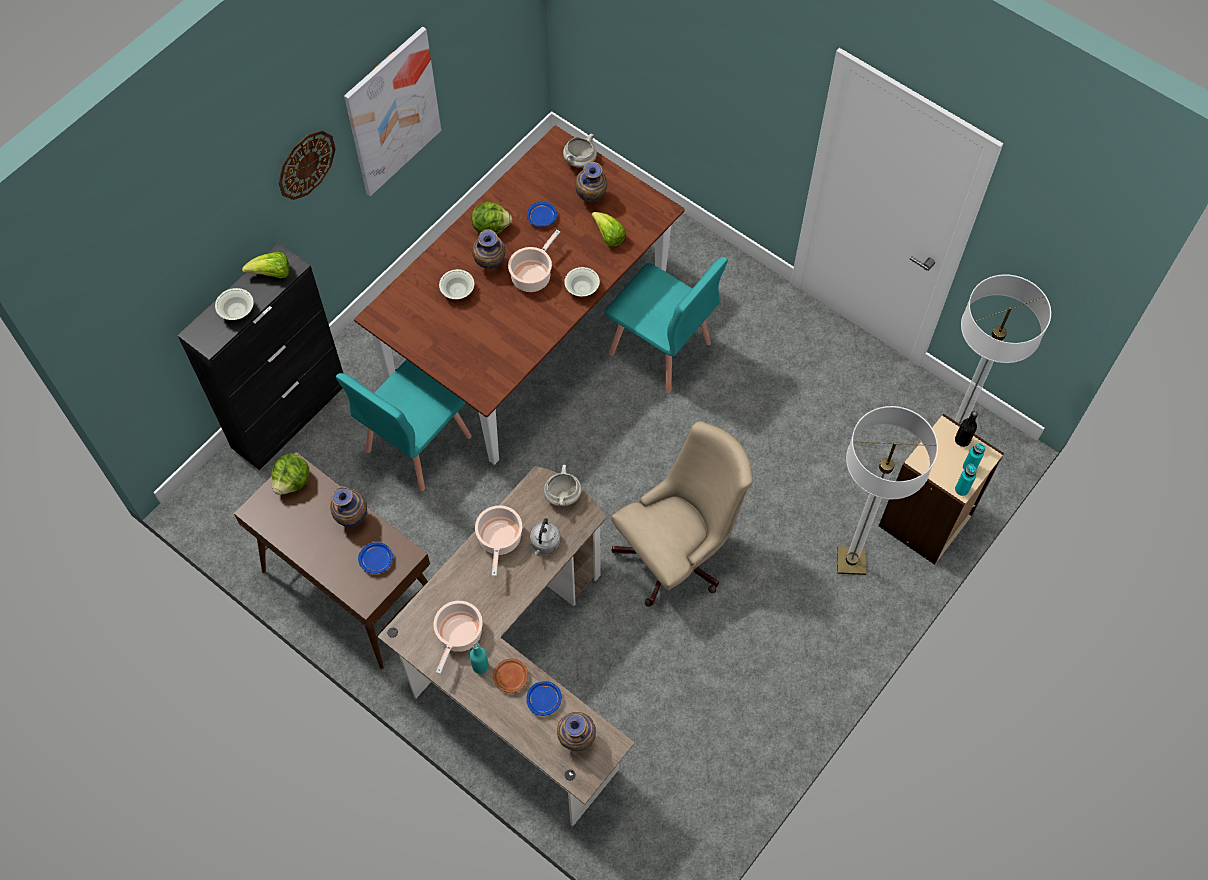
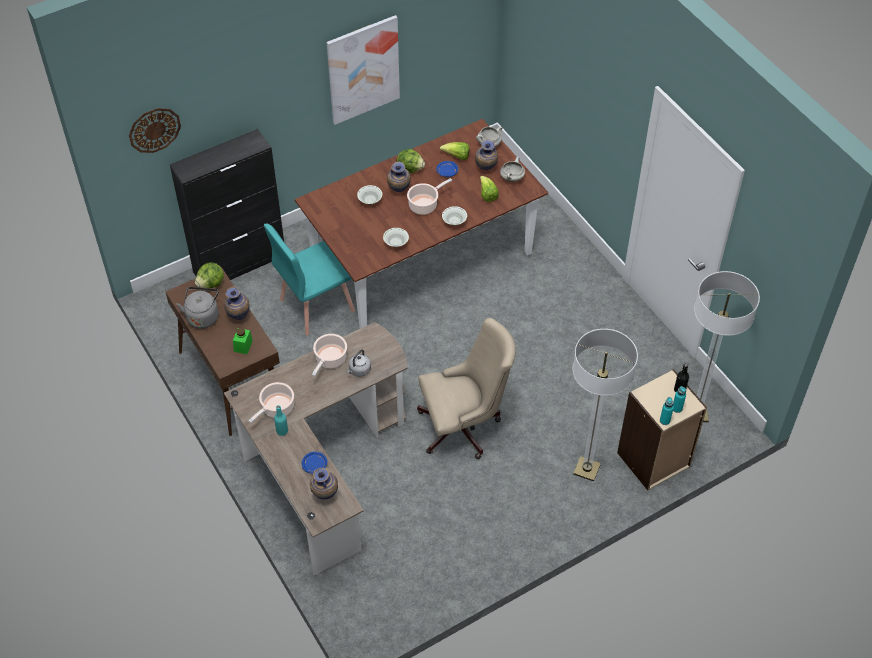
camera: 20 degrees right, 10 degrees down
white bowl [215,288,254,320] -> white bowl moved to [383,228,409,247]
lettuce [242,252,289,278] -> lettuce moved to [440,142,469,160]
wall clock [278,130,336,200] -> wall clock moved to [129,108,181,153]
blue plate [358,542,393,574] -> green jar [233,328,253,354]
brown plate [493,658,528,693] -> none
white cooking pot [544,465,582,507] -> white cooking pot moved to [500,157,525,182]
turquoise chair [604,257,728,393] -> none
none -> grey kettle [176,287,219,329]

